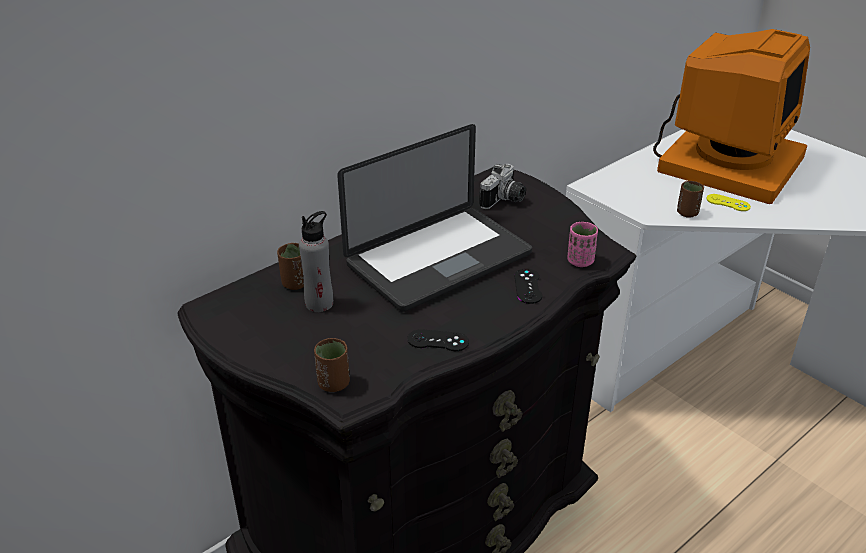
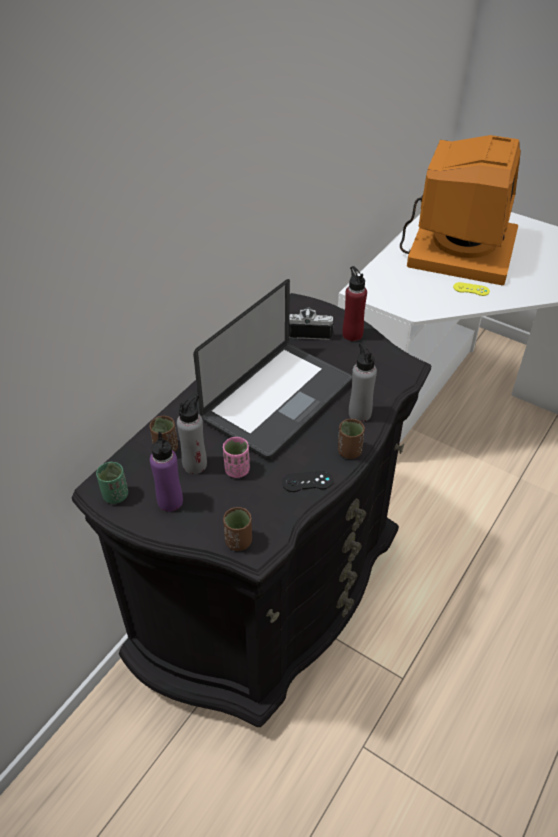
camera: 15 degrees left, 10 degrees up
camera [479,164,526,209] -> camera turned 105 degrees counterclockwise [289,308,334,340]
black game controller [515,268,542,304] -> grey bottle [349,343,377,422]
pink cup [567,222,598,267] -> pink cup moved to [223,437,250,478]
brown cup [677,181,704,218] -> brown cup moved to [338,419,365,459]
none -> green cup [96,462,128,504]
none -> purple bottle [150,432,183,512]
none -> red bottle [342,266,367,341]

